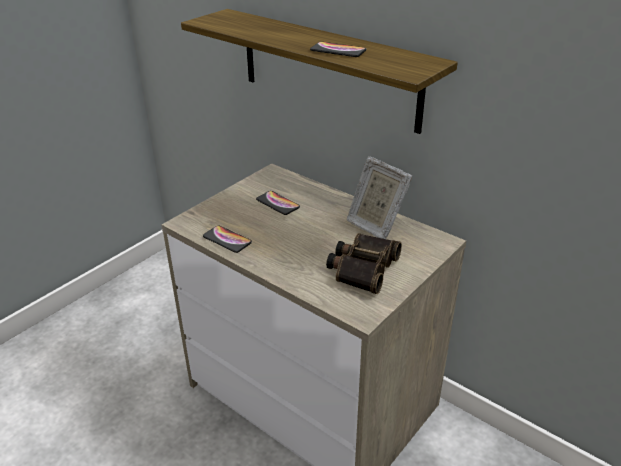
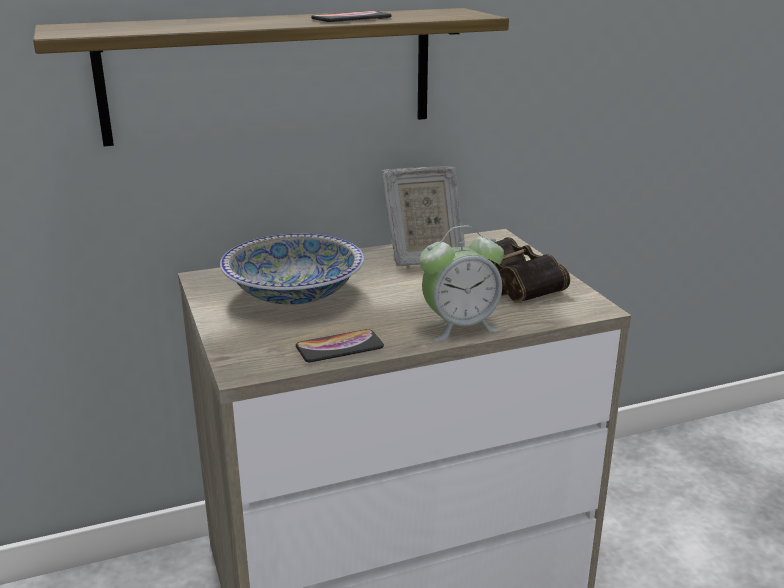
camera: 60 degrees left, 10 degrees down
phone [256,191,300,215] -> bowl [220,234,364,304]
none -> alarm clock [419,226,504,341]

